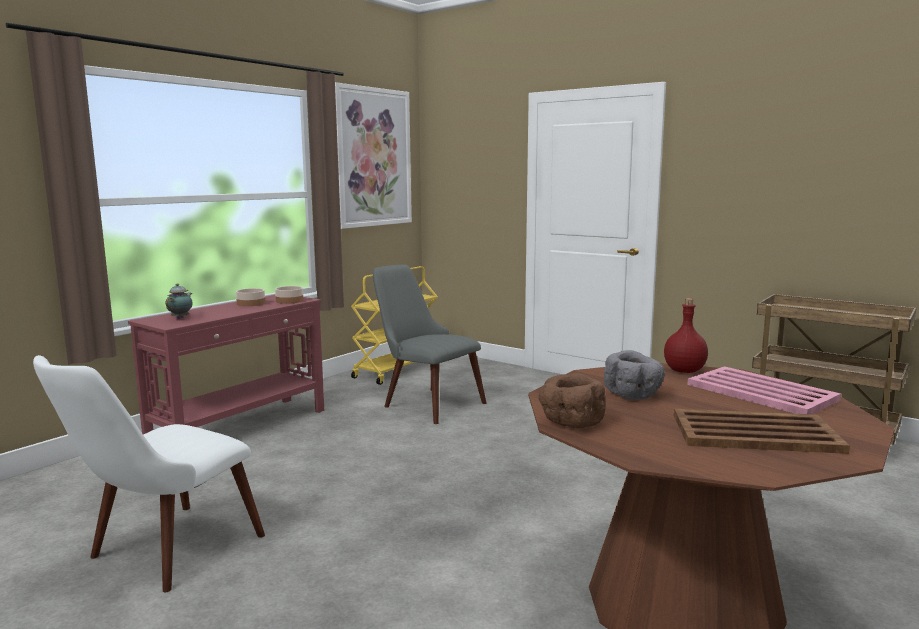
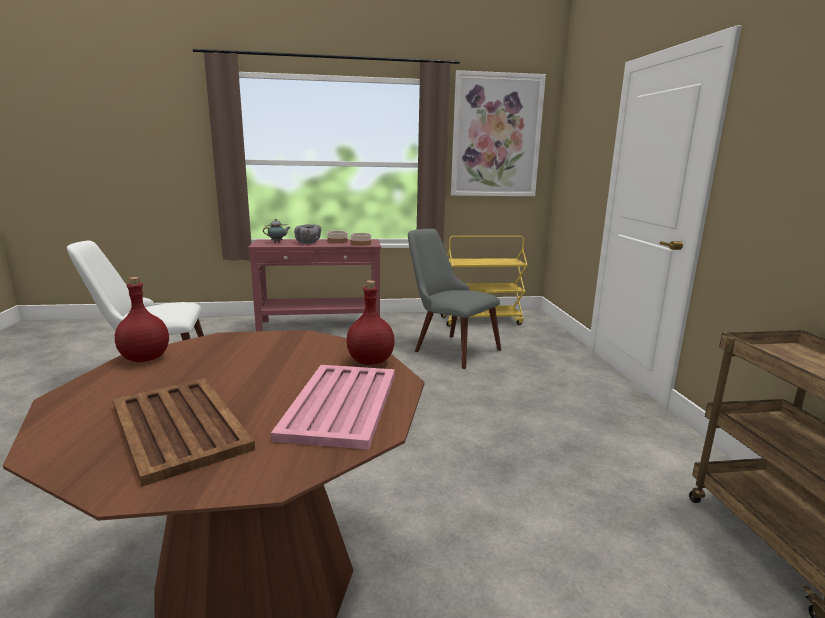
camera: 45 degrees right, 5 degrees up
grey chair [373,264,486,424] -> grey chair turned 45 degrees counterclockwise [408,229,501,369]
brown bowl [538,373,606,429] -> red bottle [115,277,169,362]
grey bowl [604,350,665,400] -> grey bowl moved to [294,224,321,244]

